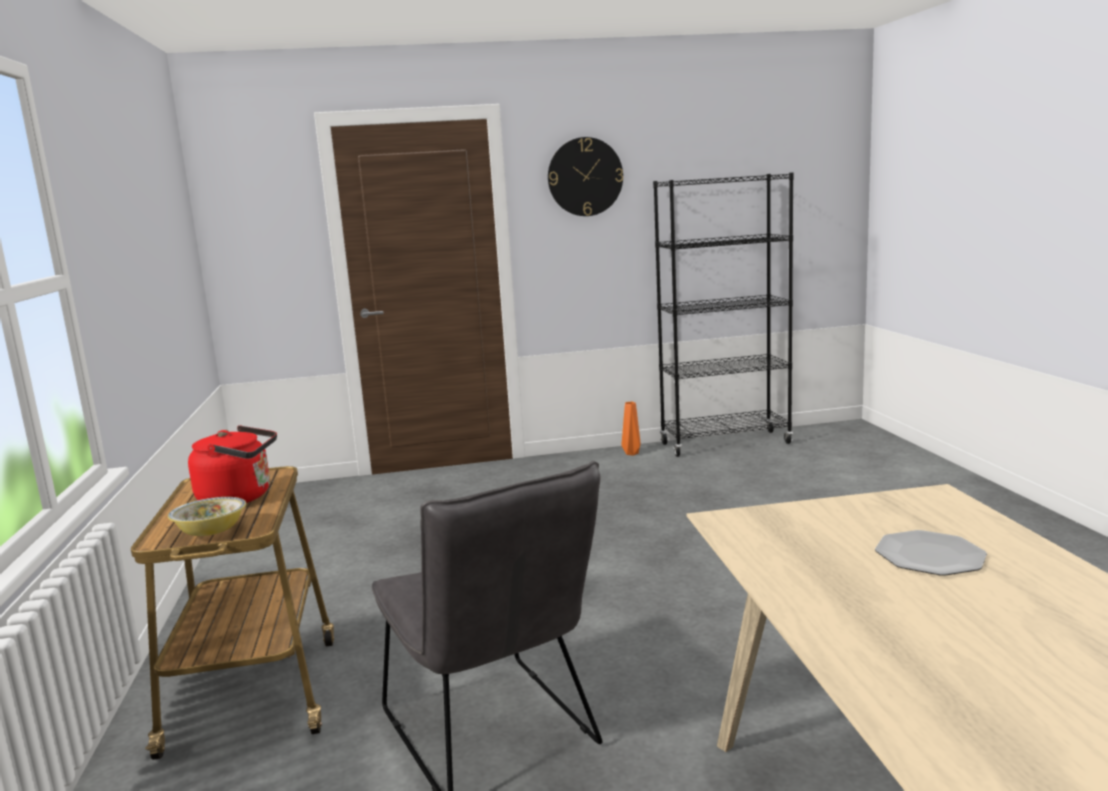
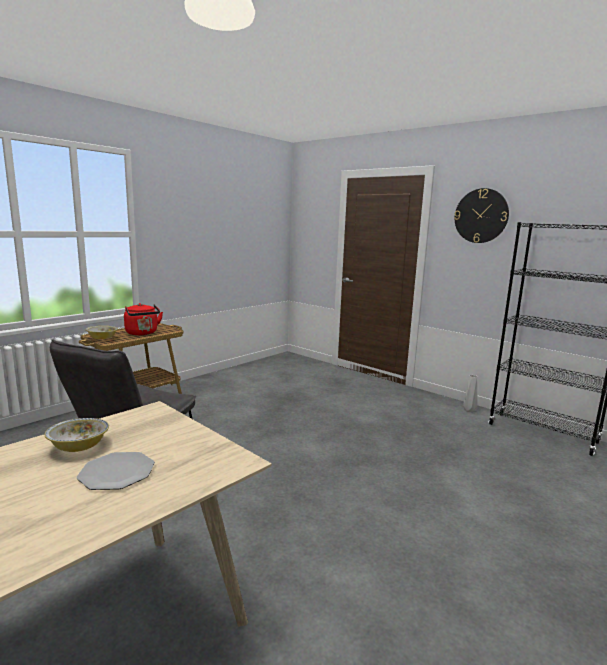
camera: 50 degrees right, 0 degrees up
orange vase [622,402,641,456] -> grey vase [463,375,478,412]
none -> bowl [45,418,109,452]

